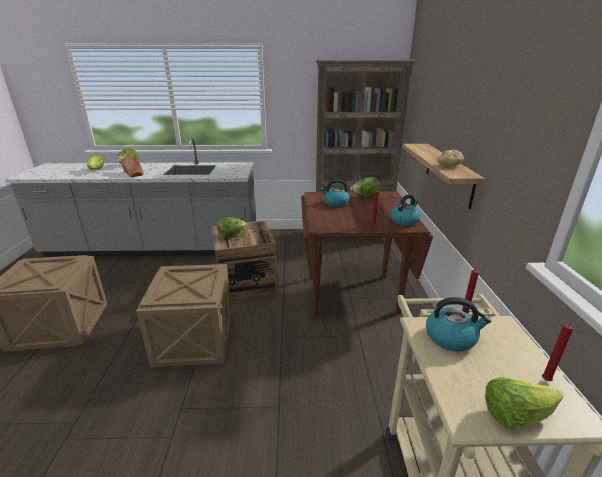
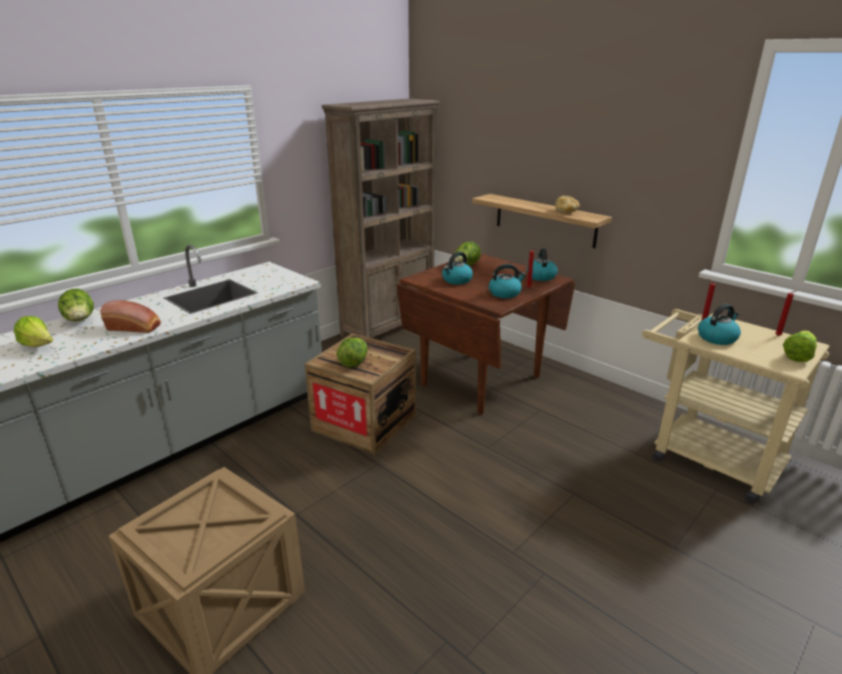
camera: 45 degrees left, 0 degrees up
crate [136,264,232,367] -> none
none -> kettle [489,264,526,298]

